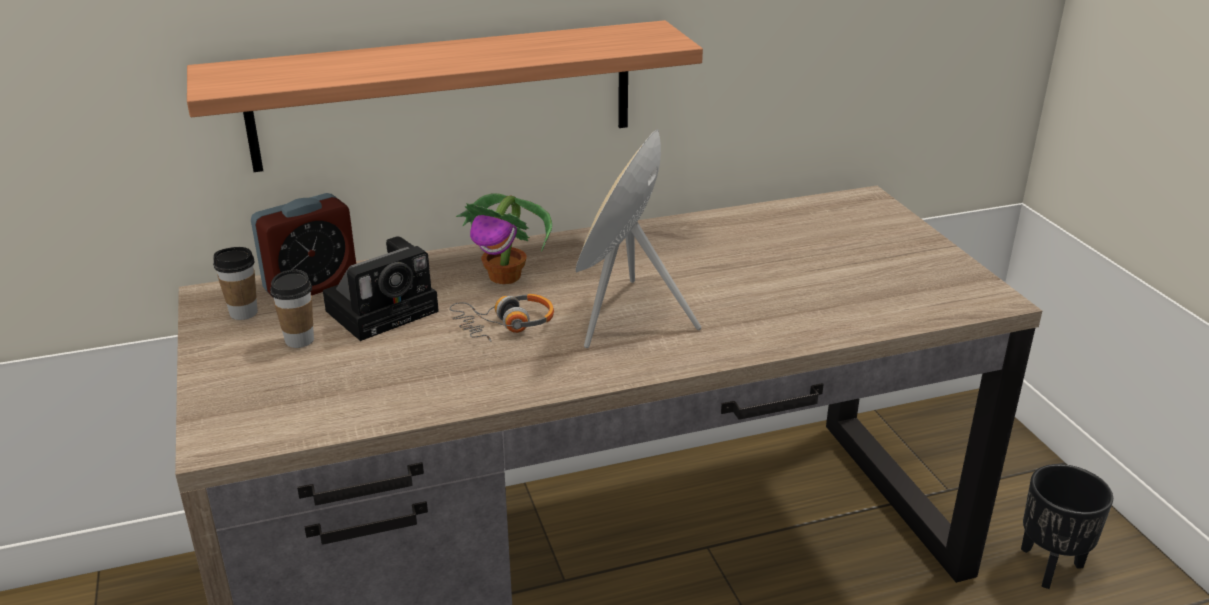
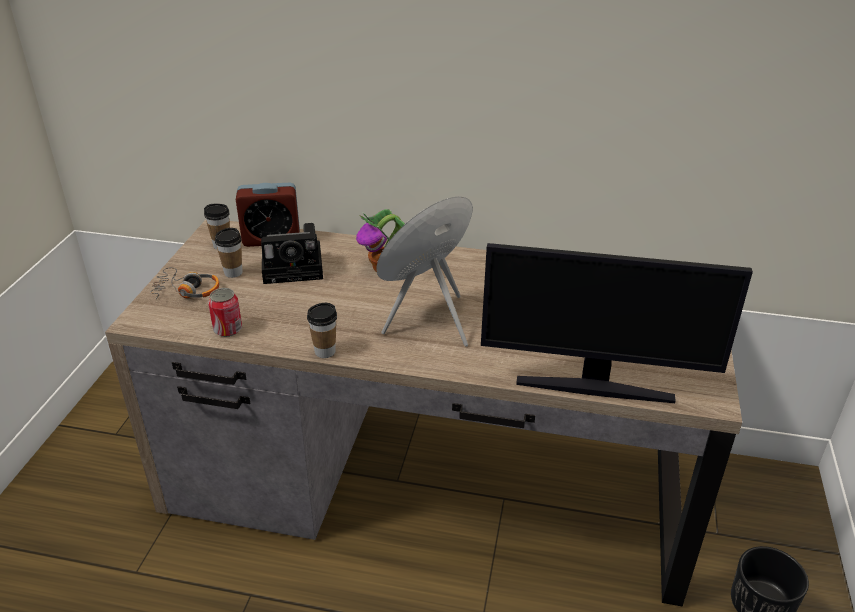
camera: 30 degrees right, 5 degrees up
shelf [187,20,703,172] -> none
headphones [450,294,554,342] -> headphones moved to [151,267,219,299]
none -> can [208,288,242,337]
none -> cup [307,303,337,358]
none -> monitor [481,243,753,403]

